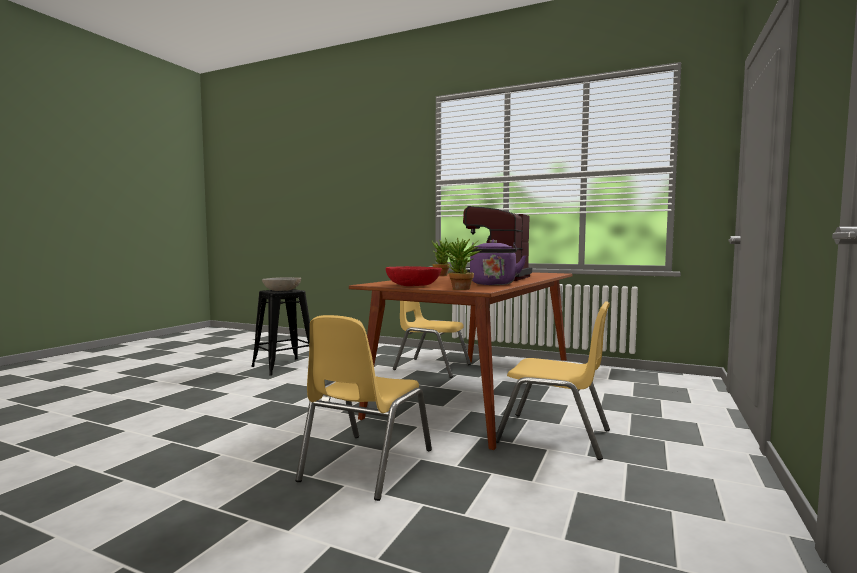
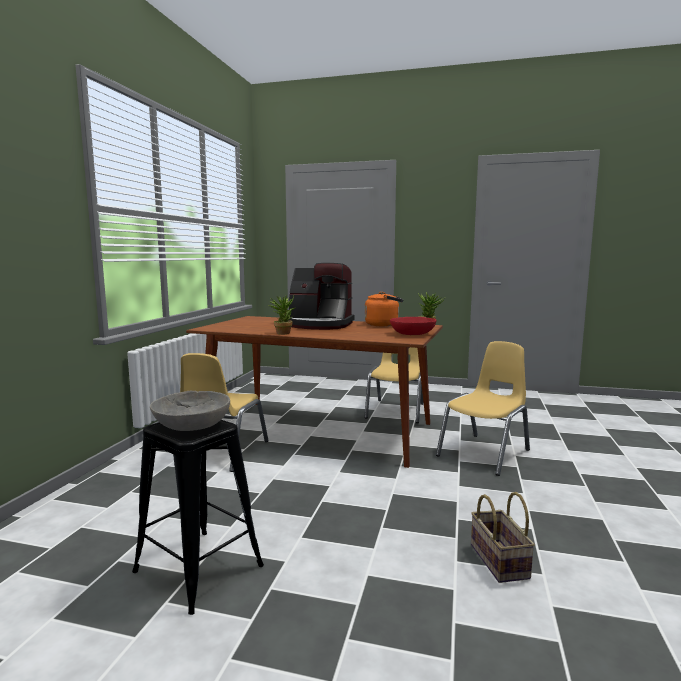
camera: 100 degrees left, 5 degrees up
yellow chair [295,315,432,501] -> yellow chair turned 60 degrees counterclockwise [436,341,530,476]
purple kettle [470,239,526,285] -> orange kettle [365,292,404,326]
none -> basket [471,492,535,583]

